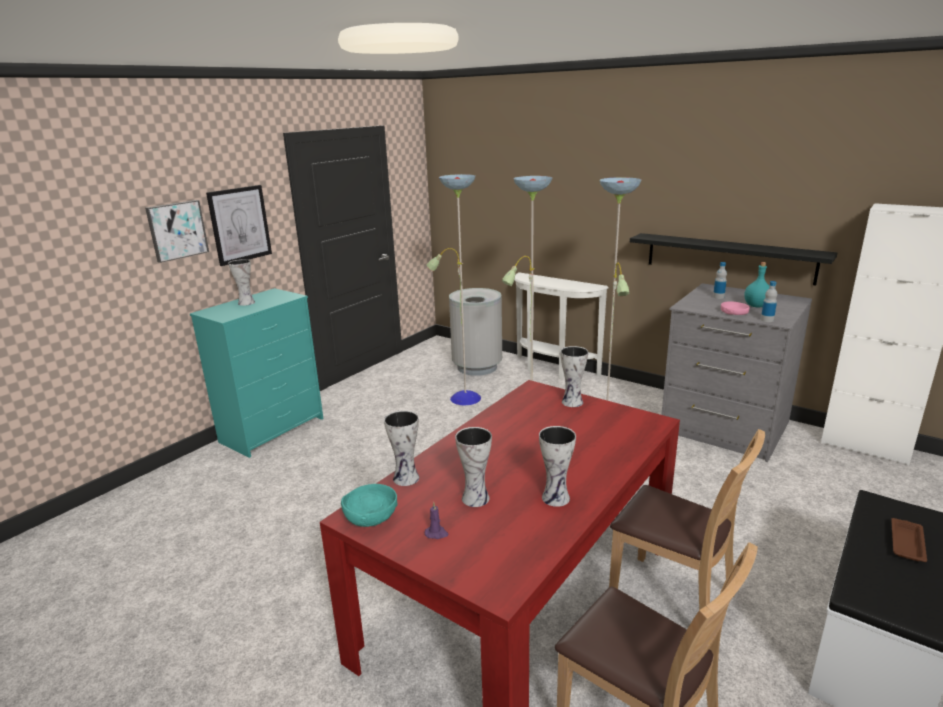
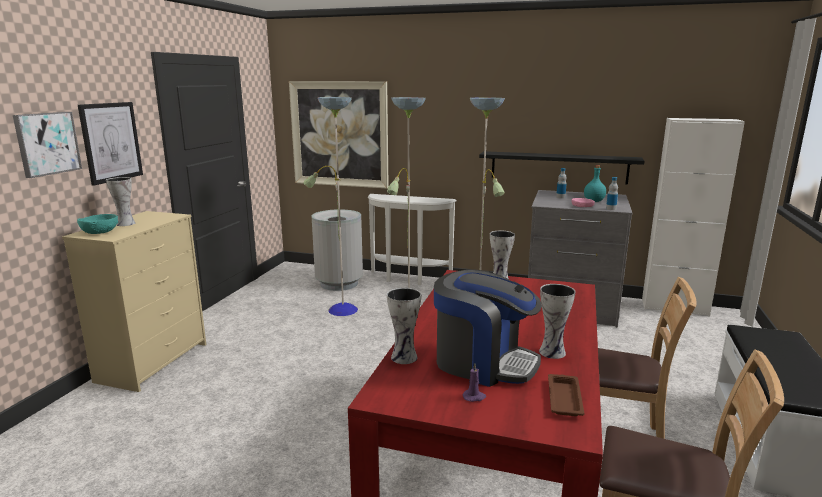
camera: 20 degrees left, 5 degrees down
turquoise dresser [190,288,324,458] -> beige dresser [62,211,206,392]
turquoise bowl [341,484,397,527] -> turquoise bowl moved to [77,214,118,234]
vase [455,427,492,507] -> coffee machine [434,270,542,387]
brown tray [891,518,927,562] -> brown tray moved to [548,374,584,416]
none -> picture [289,81,389,189]

